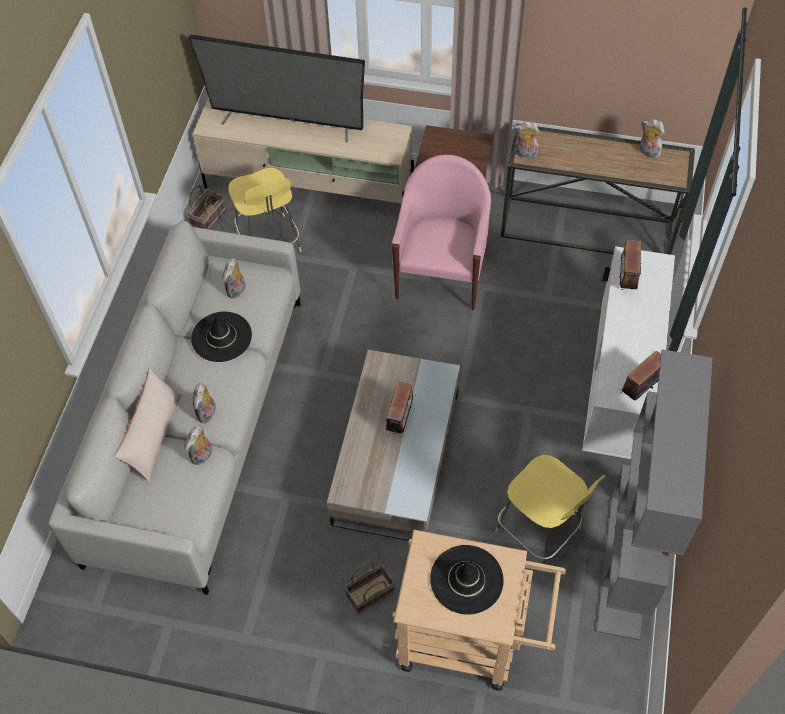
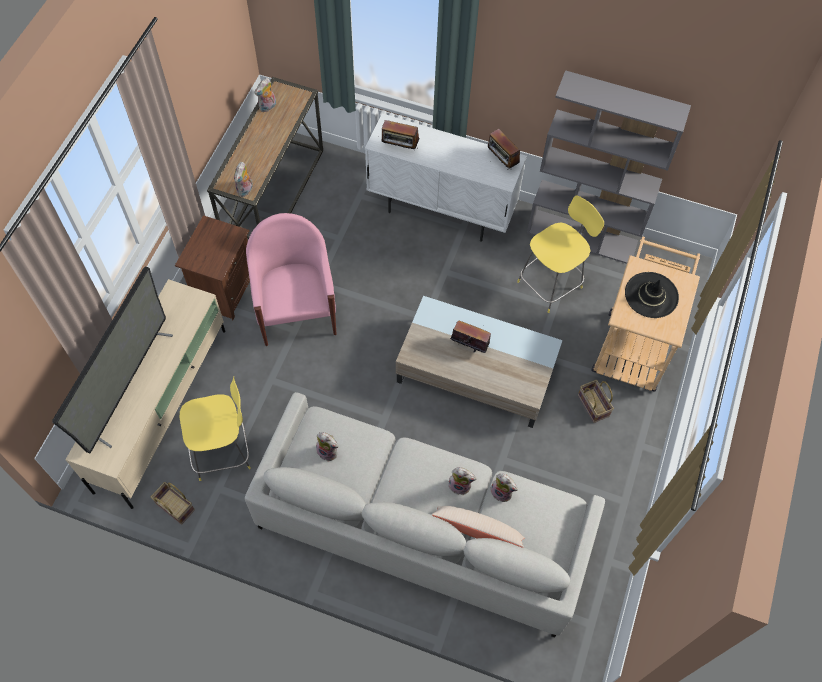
camera: 85 degrees left, 5 degrees up
black hat [191,312,252,362] -> none
pink armchair [392,155,491,310] -> pink armchair turned 60 degrees clockwise [246,213,336,346]

